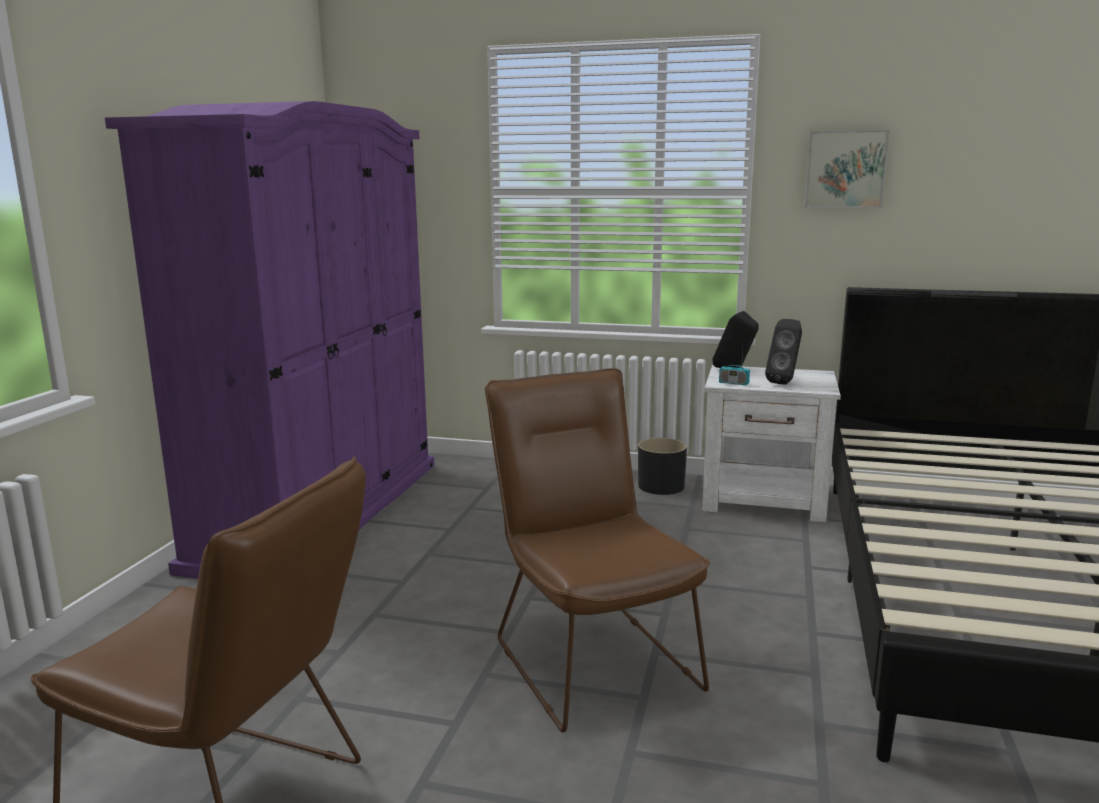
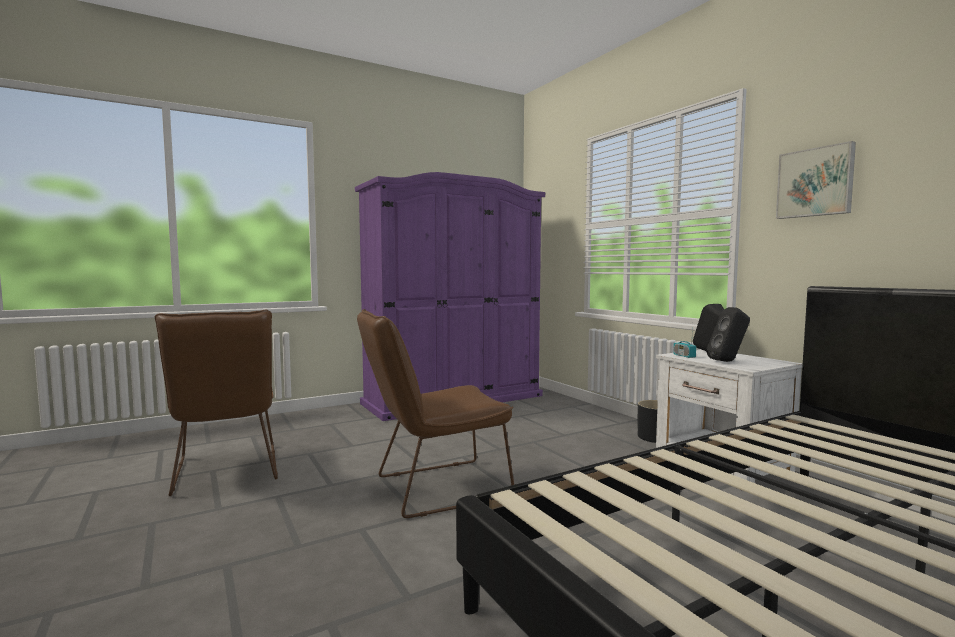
camera: 45 degrees right, 10 degrees down
brown chair [485,368,710,733] -> brown chair turned 135 degrees counterclockwise [357,309,514,518]

